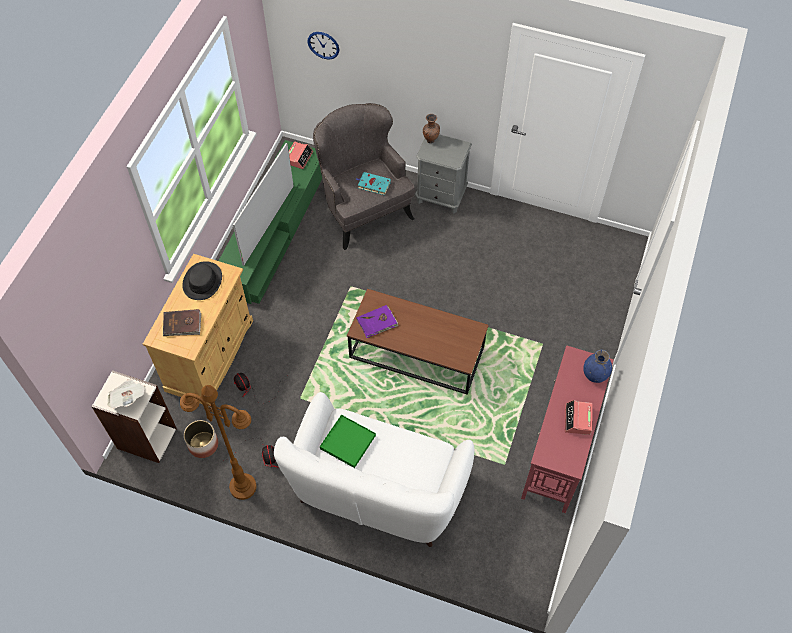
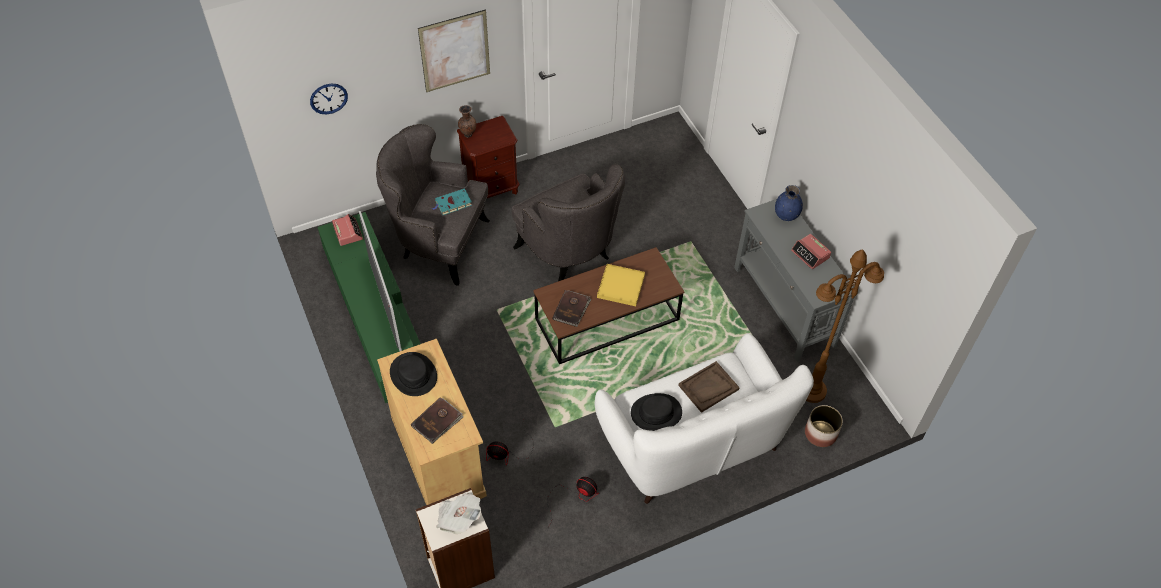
camera: 45 degrees left, 5 degrees down
brown floor lamp [180,385,256,500] -> brown floor lamp moved to [806,249,884,403]
planter [184,420,218,458] -> planter moved to [805,405,843,447]
green tray [320,415,376,468] -> black hat [631,393,682,431]
purple book [357,305,398,338] -> brown book [552,290,591,327]
grey nightstand [415,134,472,214] -> brown nightstand [457,116,520,198]
red console table [521,345,614,513] -> grey console table [734,199,854,362]
none -> picture [418,10,490,92]
none -> grey armchair [512,164,625,281]
none -> yellow tray [597,264,645,306]
none -> brown tray [678,361,740,413]

